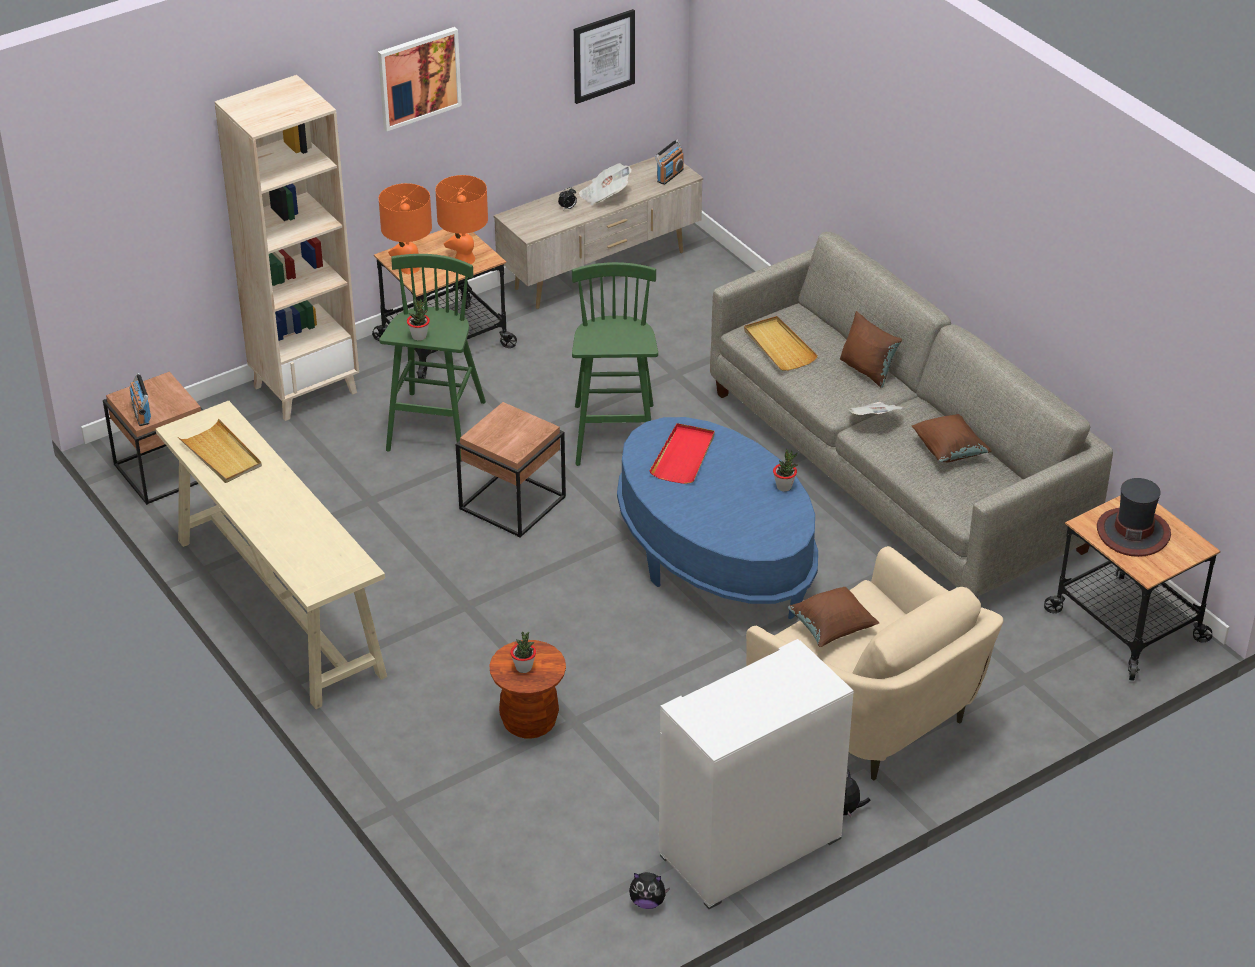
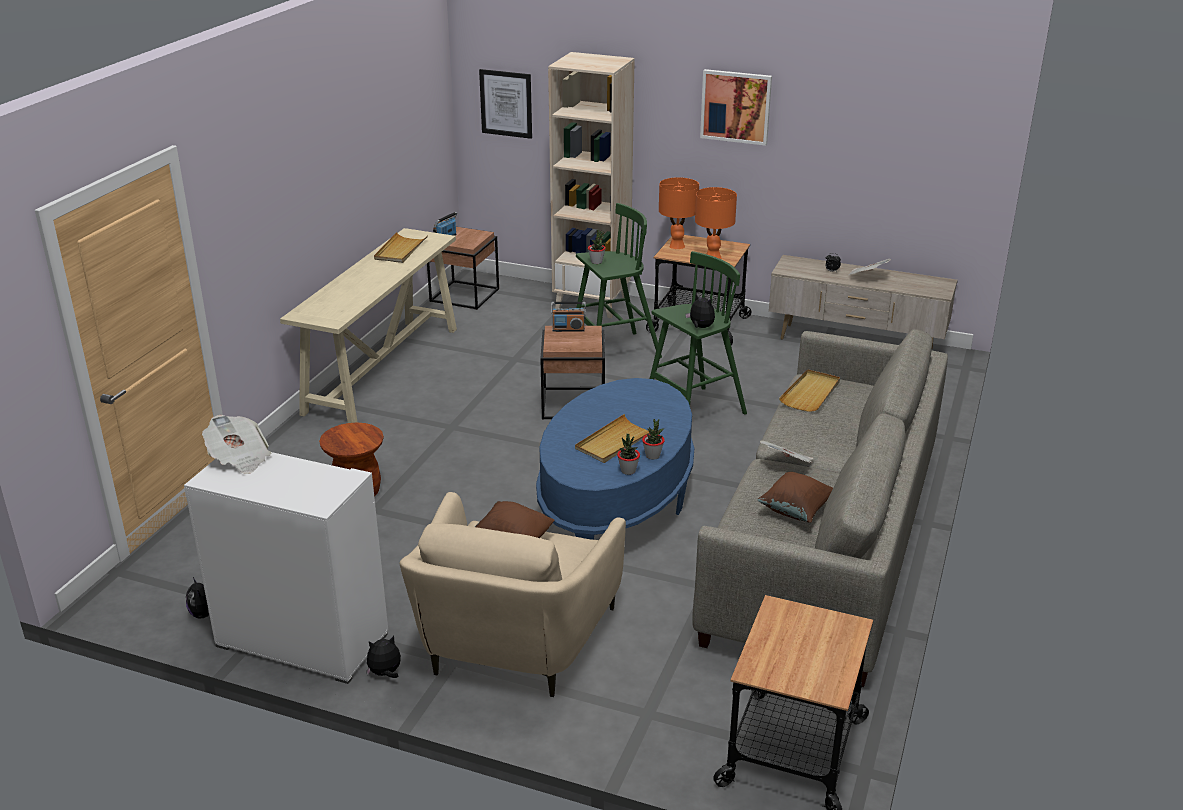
camera: 55 degrees right, 10 degrees down
potted plant [510,632,536,673] -> potted plant moved to [617,434,640,475]
picture [574,9,635,104] -> picture moved to [479,69,532,139]
red tray [649,423,715,484] -> none
radio [655,140,684,185] -> radio moved to [551,302,586,332]
brown pillow [840,311,902,388] -> none
hat [1097,478,1171,557] -> none
none -> newspaper [202,415,271,474]
none -> beige tray [575,414,650,463]
none -> plush toy [685,294,715,328]

